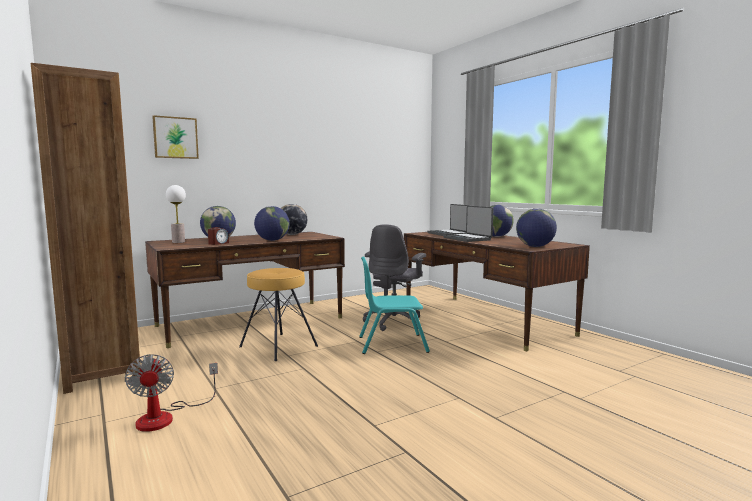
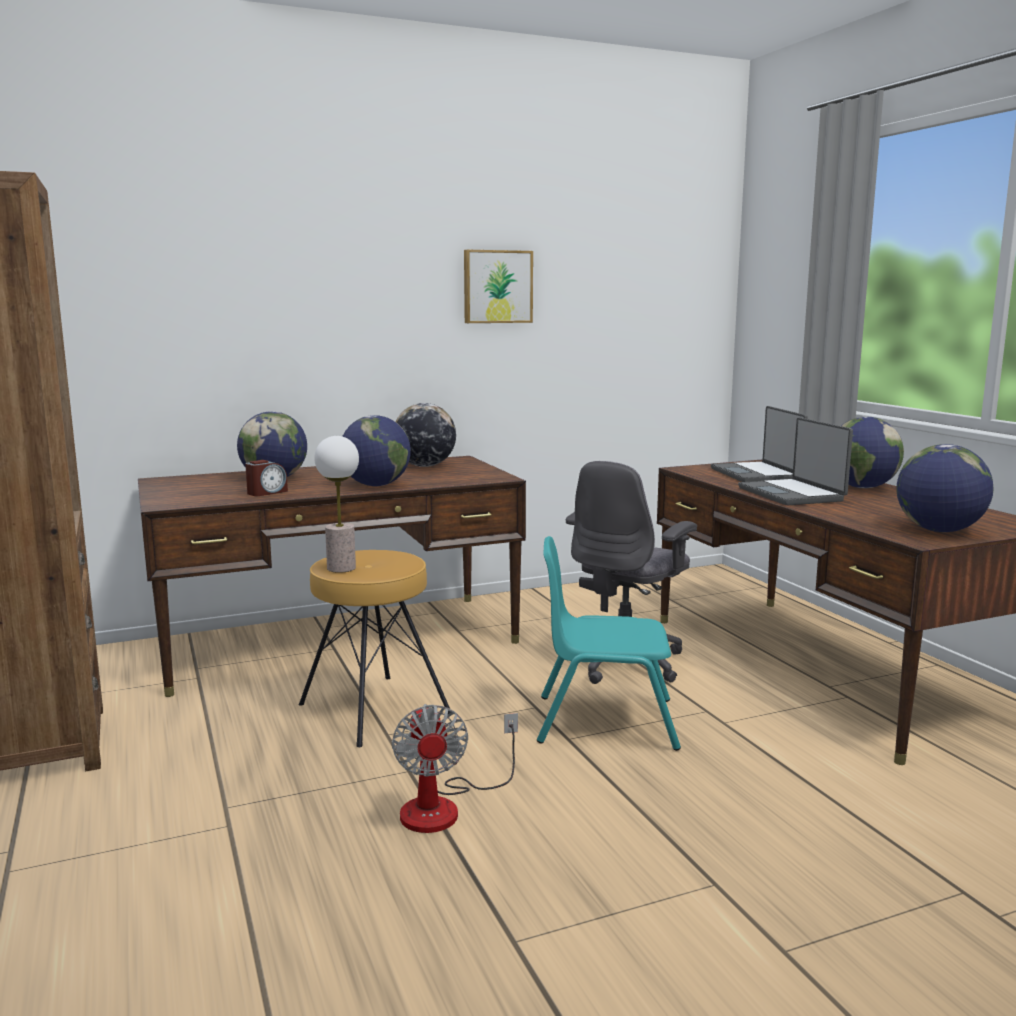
camera: 10 degrees right, 5 degrees up
fan [125,354,218,432] -> fan moved to [392,704,518,833]
picture [152,115,199,159] -> picture moved to [464,250,533,323]
table lamp [166,185,186,243] -> table lamp moved to [314,436,359,573]

